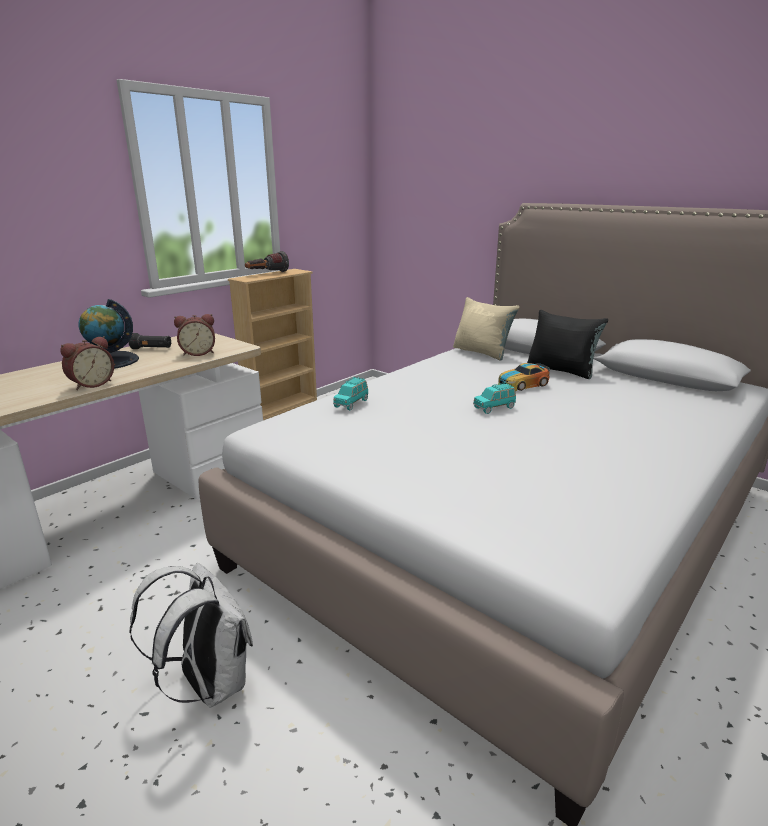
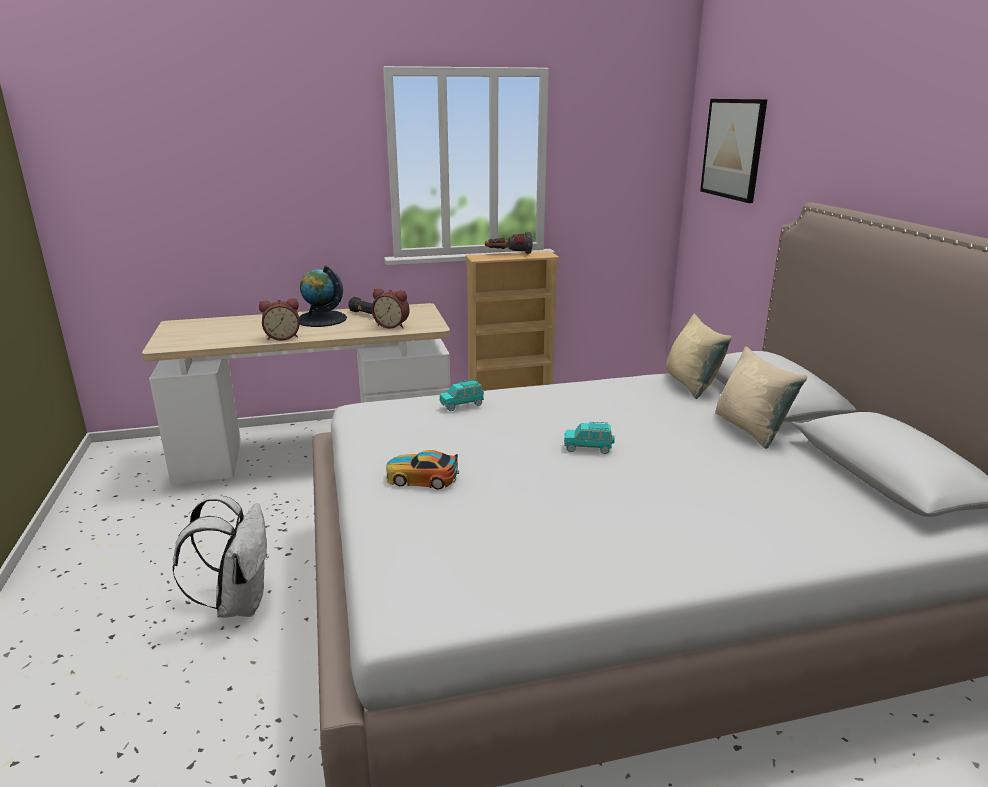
camera: 35 degrees right, 0 degrees up
toy car [498,363,550,391] -> toy car moved to [386,450,459,490]
black pillow [527,310,608,379] -> beige pillow [715,347,807,449]
none -> picture [700,99,767,203]

